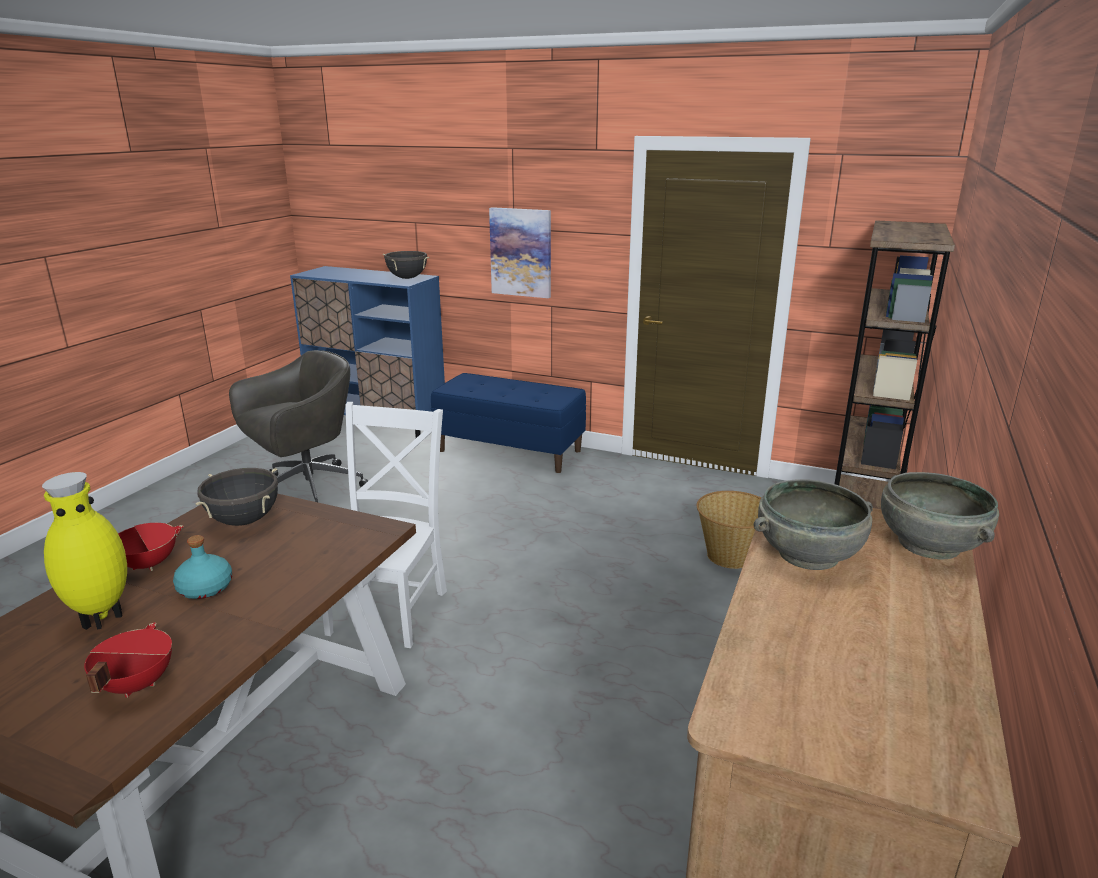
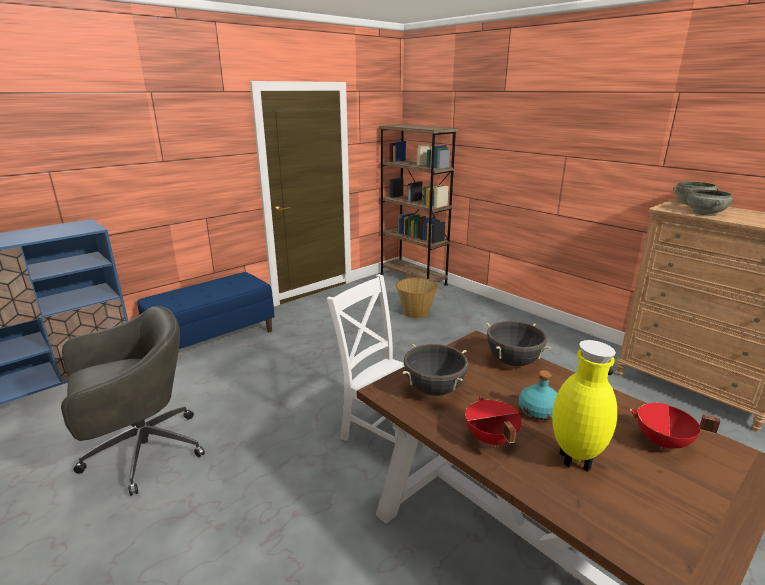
camera: 65 degrees left, 0 degrees up
grey office chair [229,350,368,502] -> grey office chair turned 75 degrees clockwise [61,306,205,496]
black cooking pot [383,251,429,279] -> black cooking pot moved to [486,321,550,366]
picture [489,207,551,298] -> none

